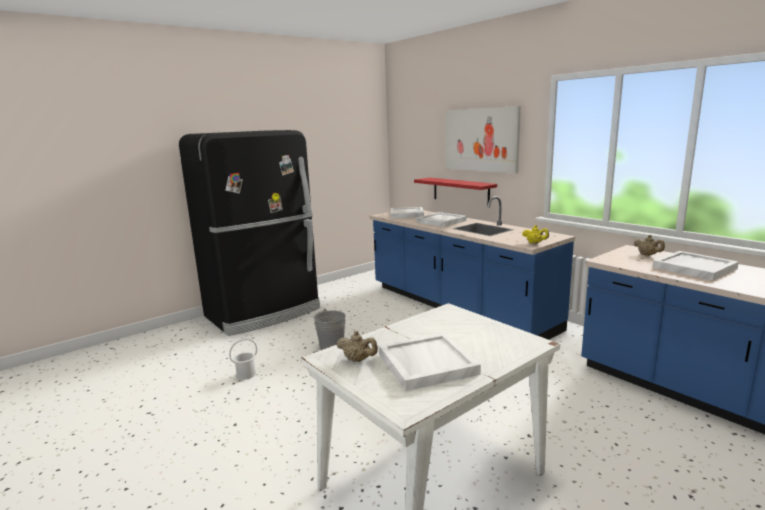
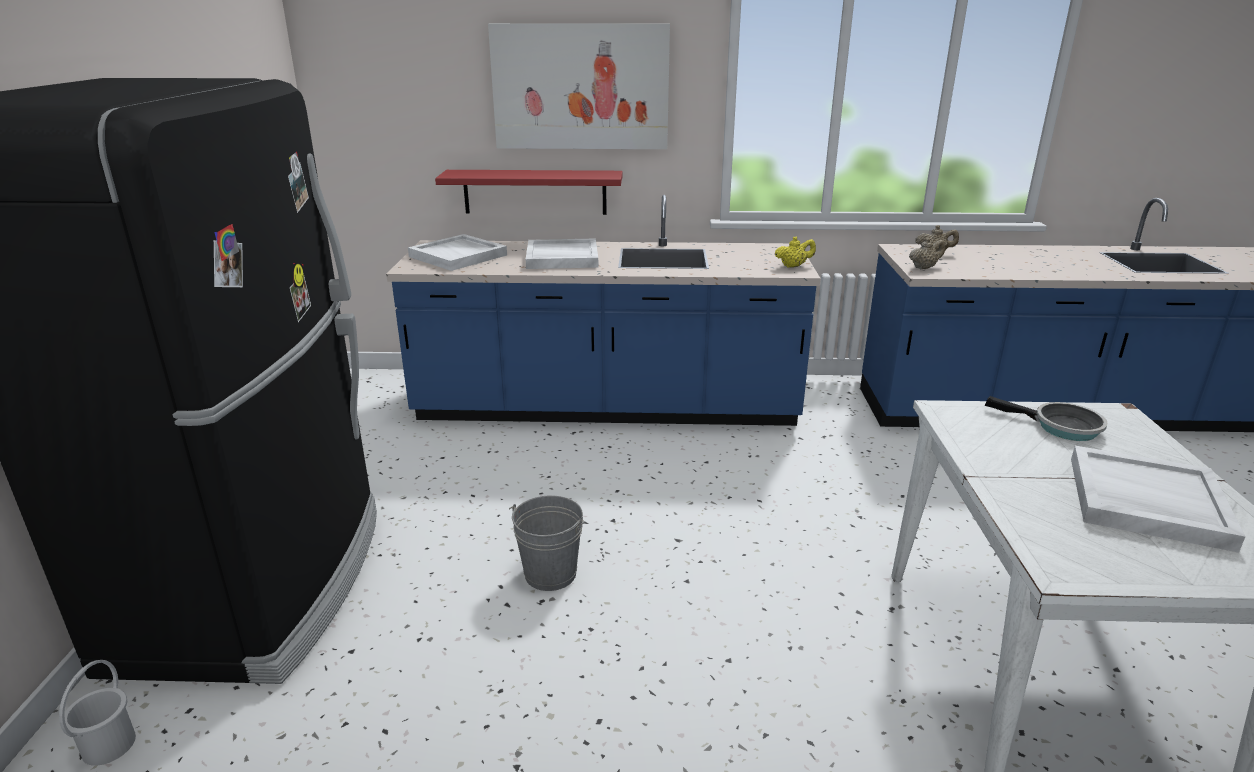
camera: 50 degrees left, 10 degrees up
white bucket [229,339,257,380] -> white bucket moved to [59,660,136,766]
beige teapot [337,331,378,362] -> beige teapot moved to [909,238,945,269]
white tray [652,251,739,281] -> none
none -> frying pan [985,396,1108,441]

